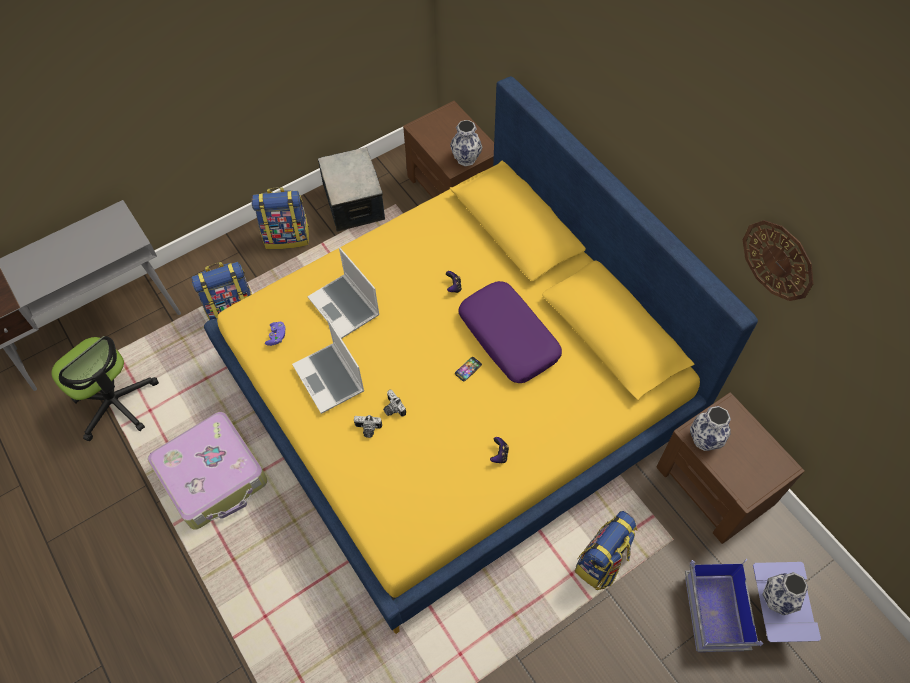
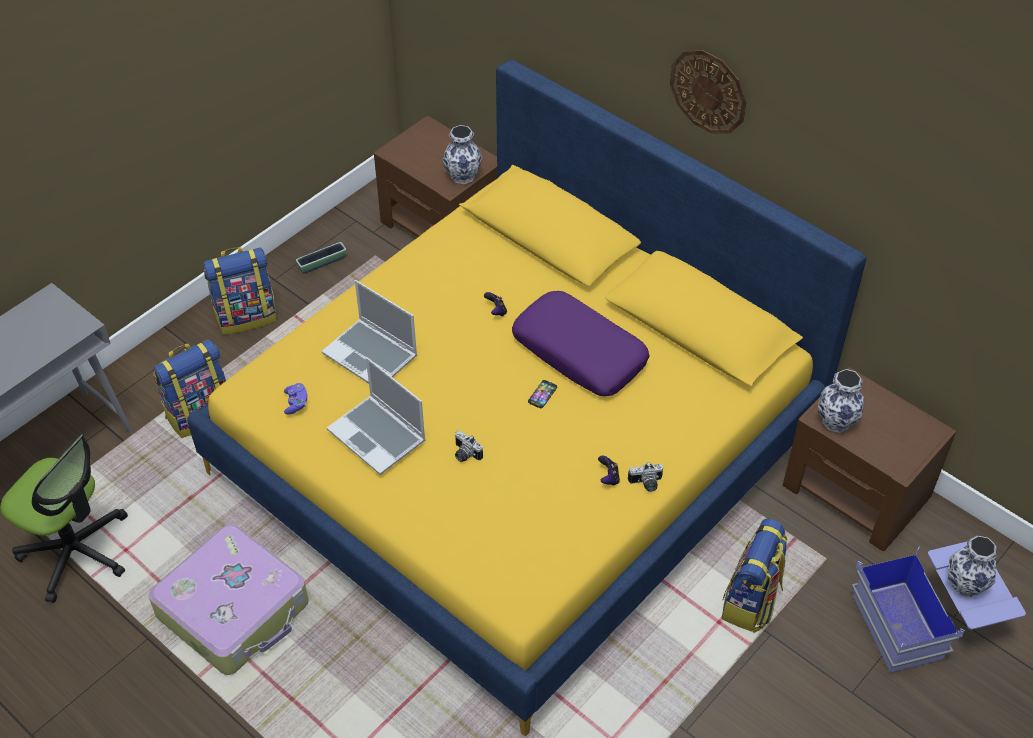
camera: 15 degrees left, 10 degrees down
storage box [318,147,385,232] -> planter [296,242,346,274]
camera [354,415,382,438] -> camera moved to [628,462,663,492]
wall clock [743,220,814,301] -> wall clock moved to [670,50,746,134]

